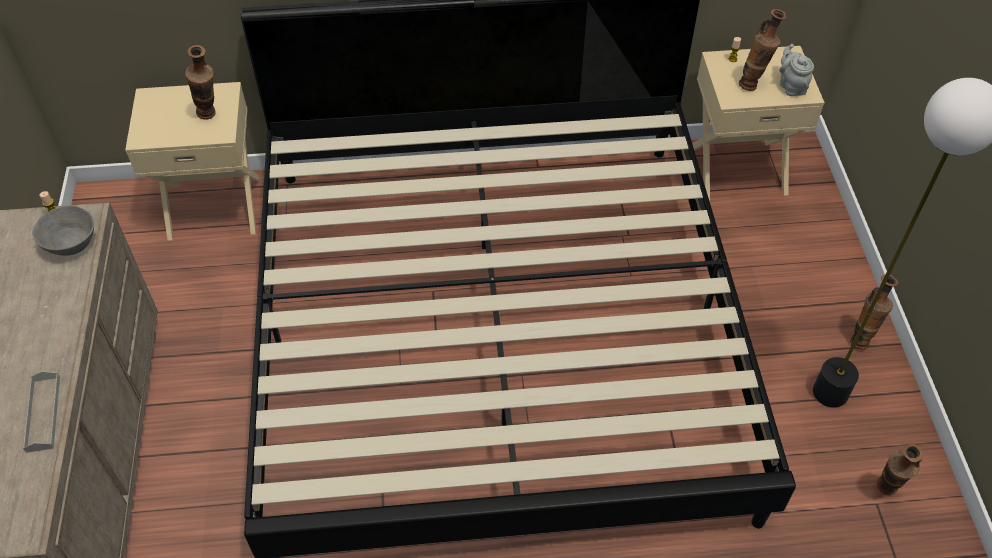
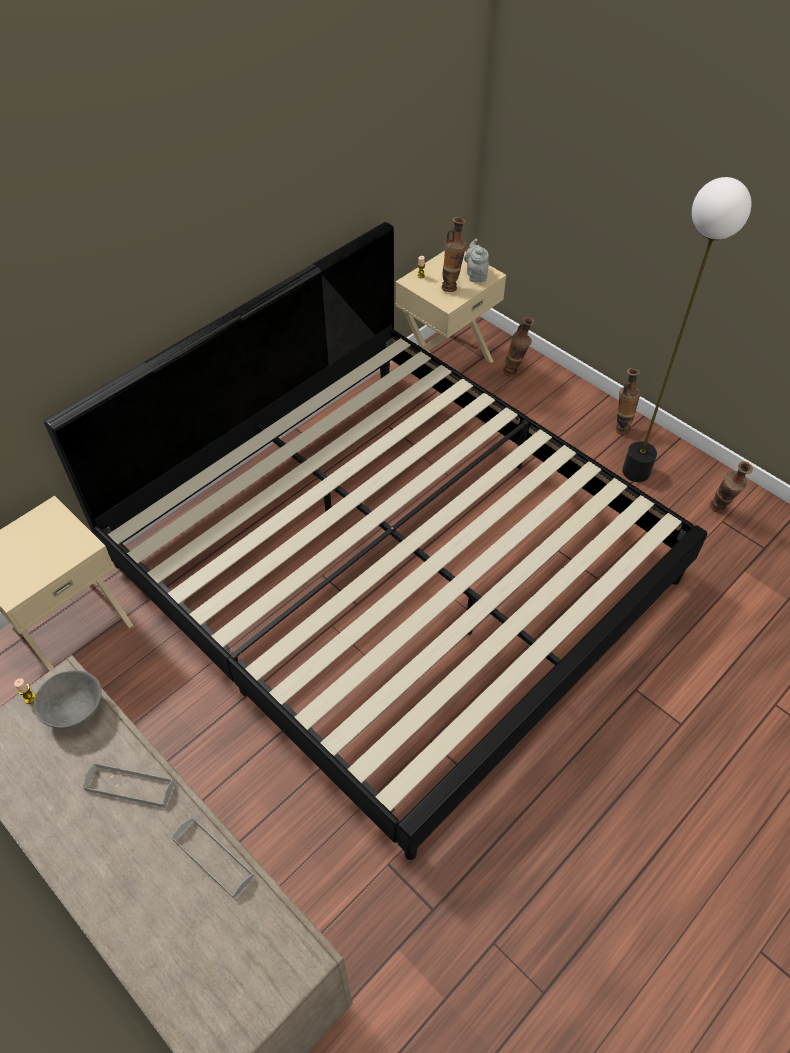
camera: 40 degrees left, 0 degrees up
vase [185,45,216,120] -> vase moved to [503,317,535,377]
grey teapot [780,44,814,96] -> grey teapot turned 45 degrees clockwise [464,238,489,282]
none -> grey tray [83,763,175,808]

